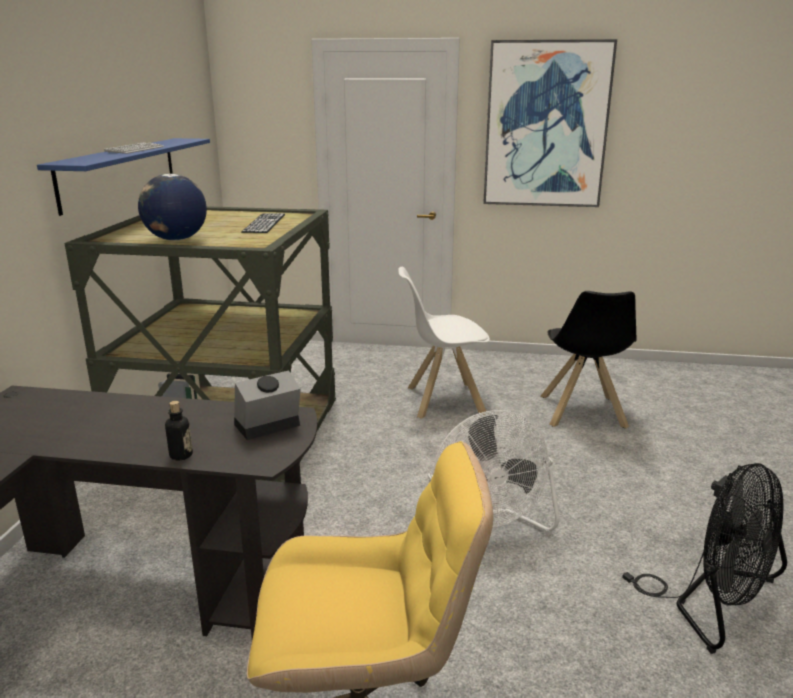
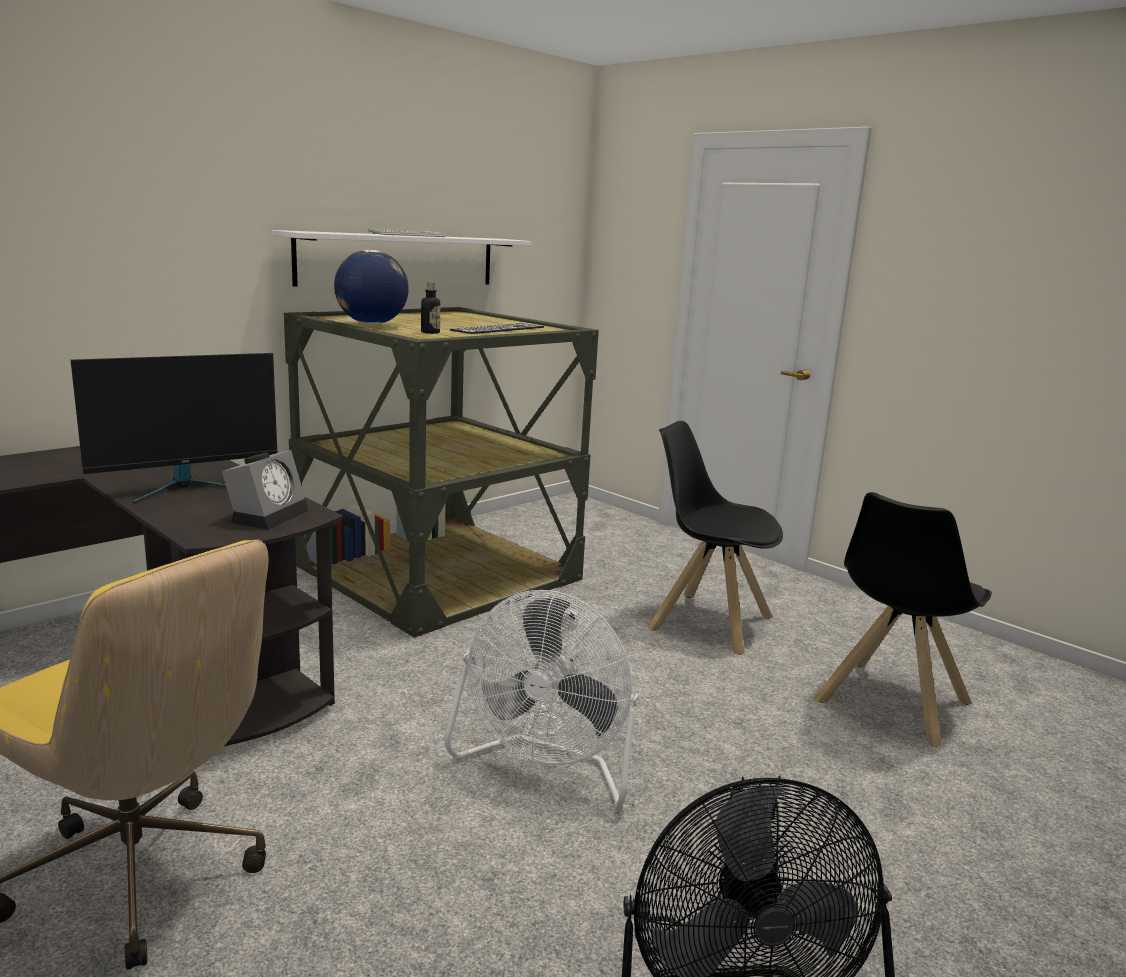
camera: 35 degrees right, 5 degrees down
blue shelf [37,138,210,216] -> white shelf [272,230,531,287]
bottle [165,401,193,460] -> bottle moved to [421,282,440,334]
alarm clock [234,370,301,440] -> alarm clock turned 105 degrees clockwise [222,450,309,530]
white chair [398,267,490,419] -> black chair [648,421,783,655]
picture [483,39,617,207] -> none
none -> monitor [71,353,278,504]

